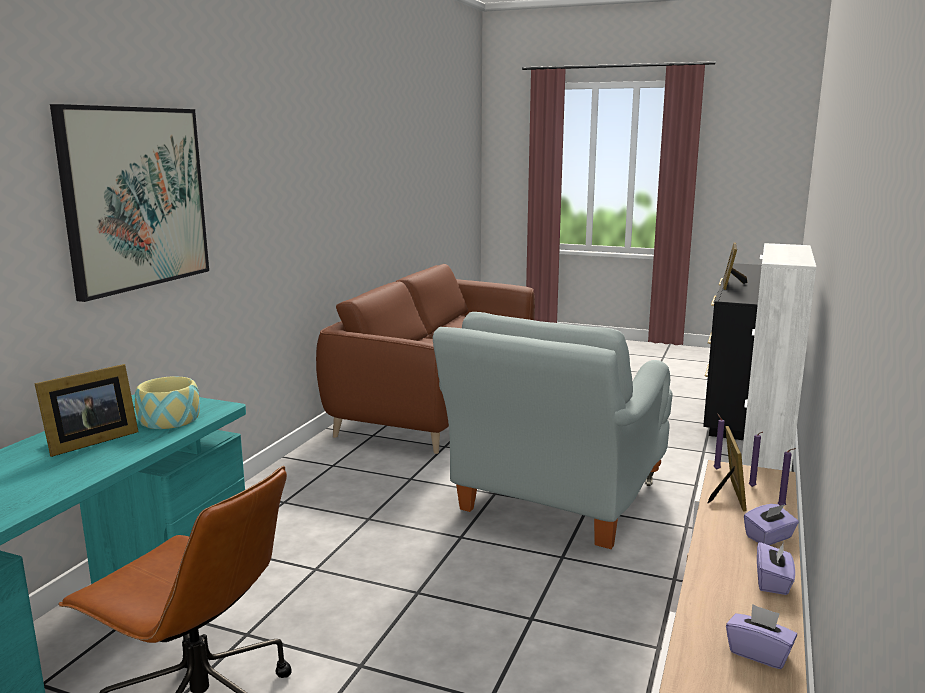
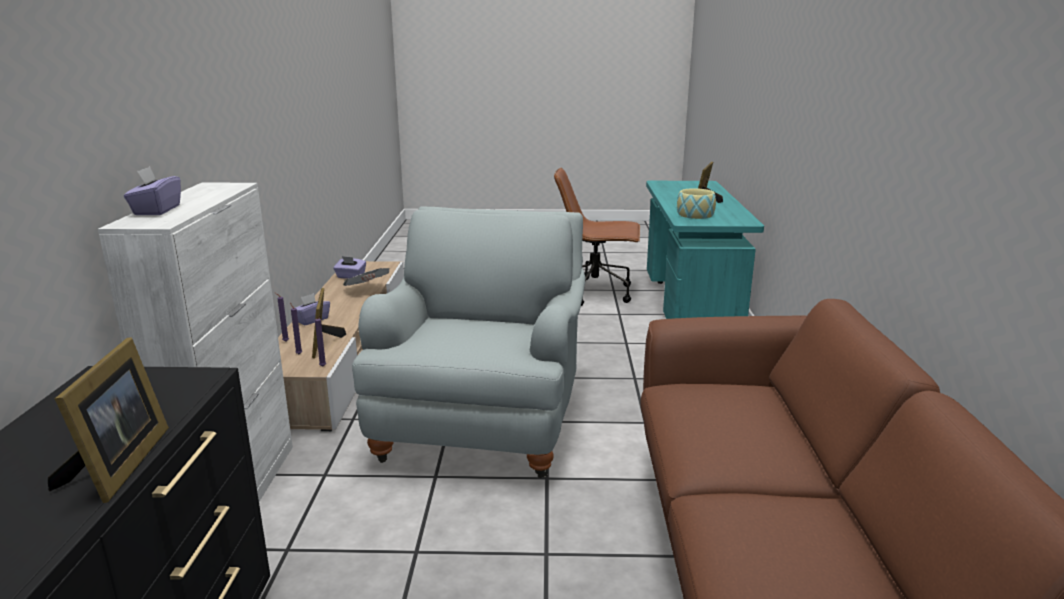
camera: 160 degrees right, 5 degrees up
picture [50,104,209,302] -> none
purple tissue box [757,542,795,595] -> purple tissue box moved to [124,166,181,215]
none -> newspaper [343,268,390,286]

